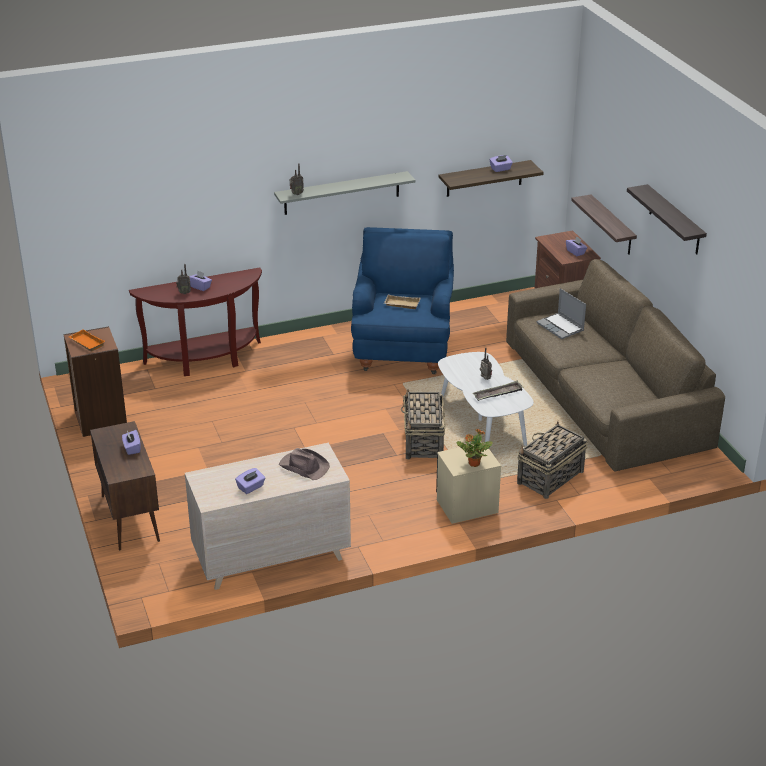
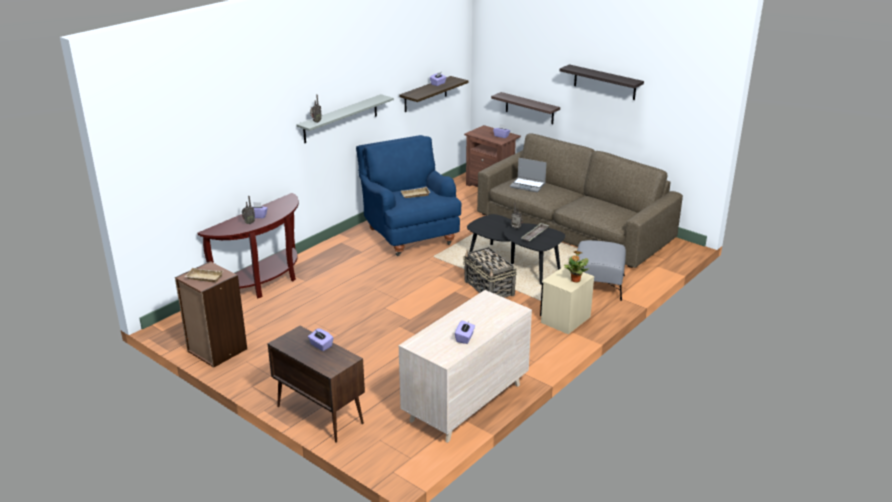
camera: 30 degrees left, 5 degrees down
orange tray [69,329,105,351] -> beige tray [185,268,223,283]
brown hat [279,448,330,480] -> none
white coffee table [438,352,534,446] -> black coffee table [467,214,565,285]
basket [517,421,588,499] -> grey ottoman [576,240,626,301]

